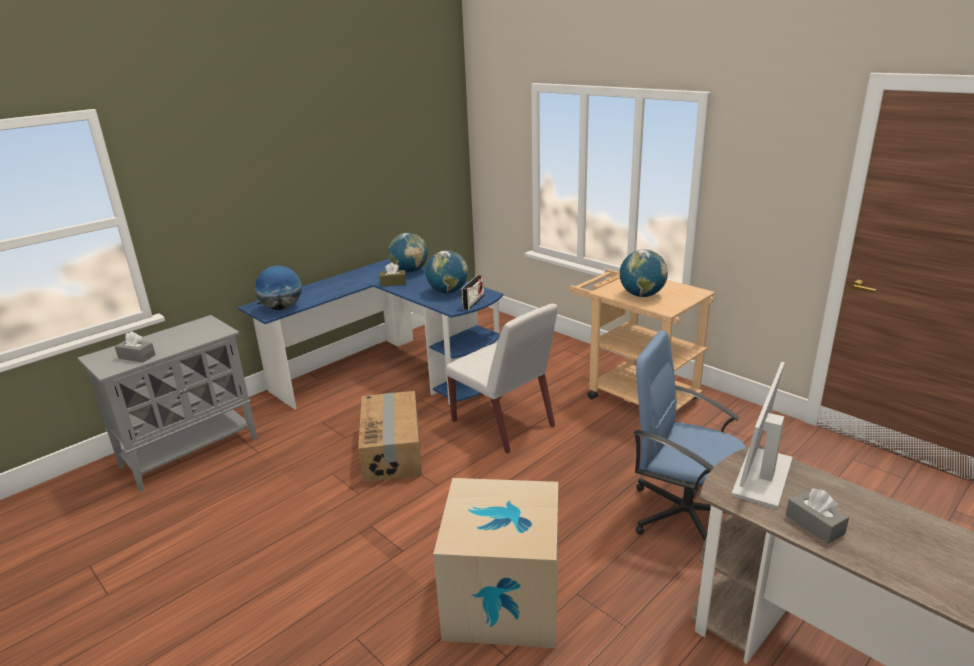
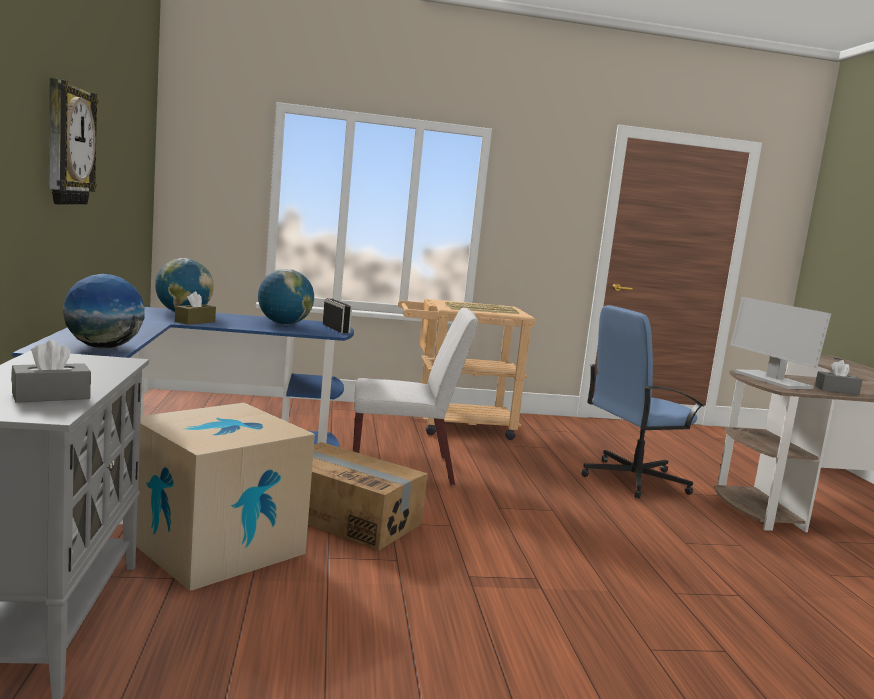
camera: 55 degrees left, 15 degrees down
cardboard box [433,478,558,648] -> cardboard box moved to [136,403,315,591]
globe [620,250,668,297] -> keyboard [445,302,519,314]
none -> wall clock [49,78,98,205]

